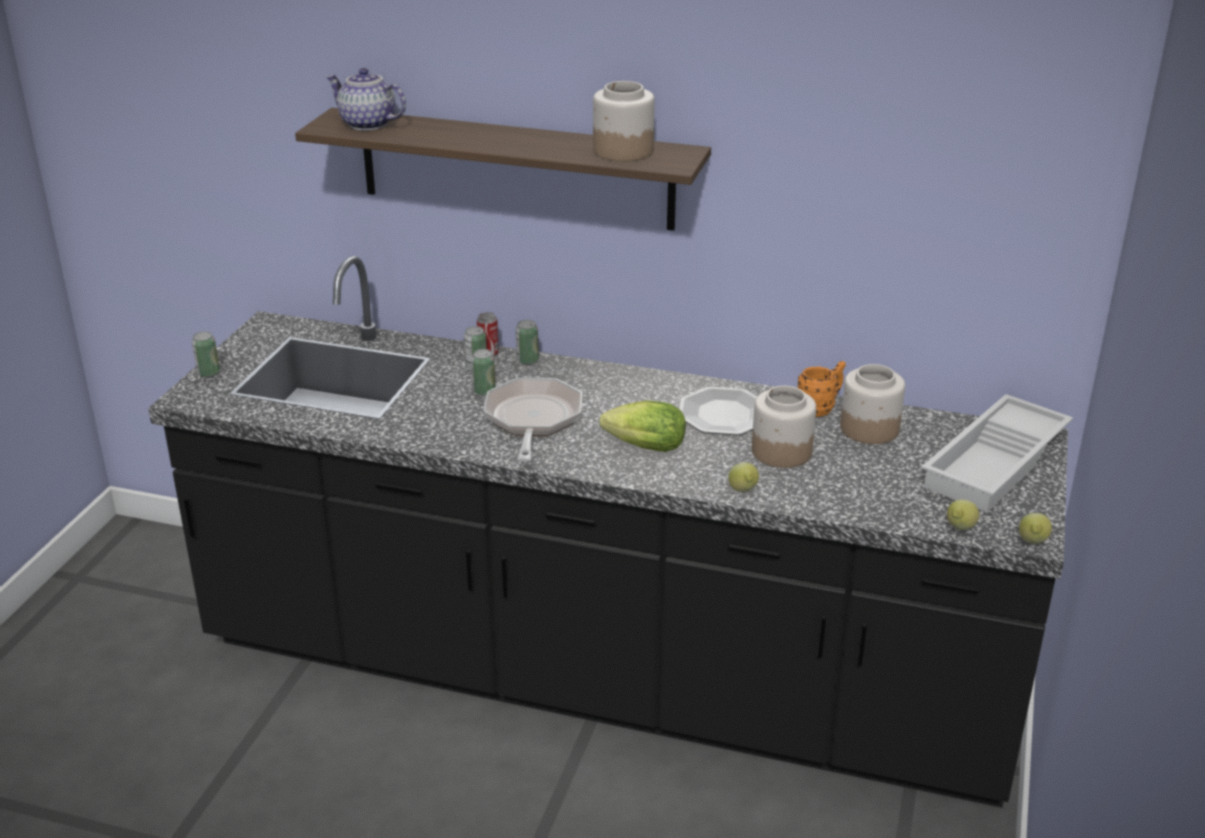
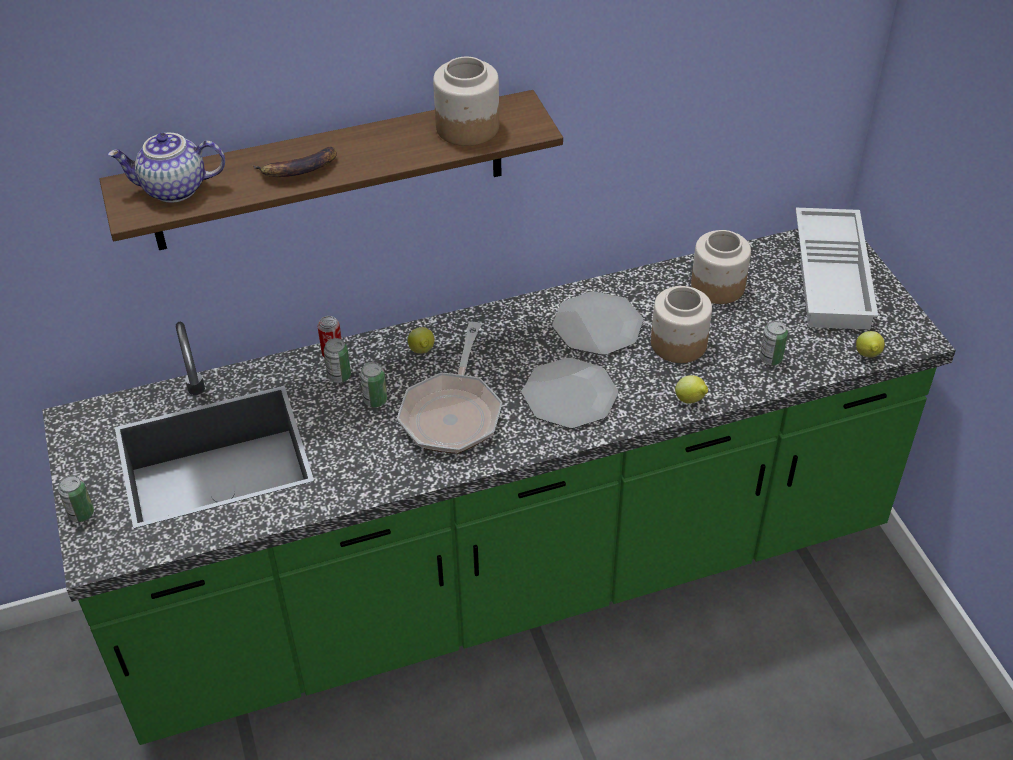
camera: 35 degrees left, 15 degrees up
black counter [148,256,1068,808] -> green counter [42,229,956,745]
frying pan [484,378,582,462] -> frying pan turned 135 degrees counterclockwise [397,322,502,454]
can [516,320,539,365] -> can moved to [760,321,788,365]
lettuce [600,401,686,452] -> plate [522,358,618,428]
orange mug [797,361,846,417] -> none
lemon [1019,513,1052,544] -> lemon moved to [408,327,435,354]
none -> banana [253,147,337,177]

